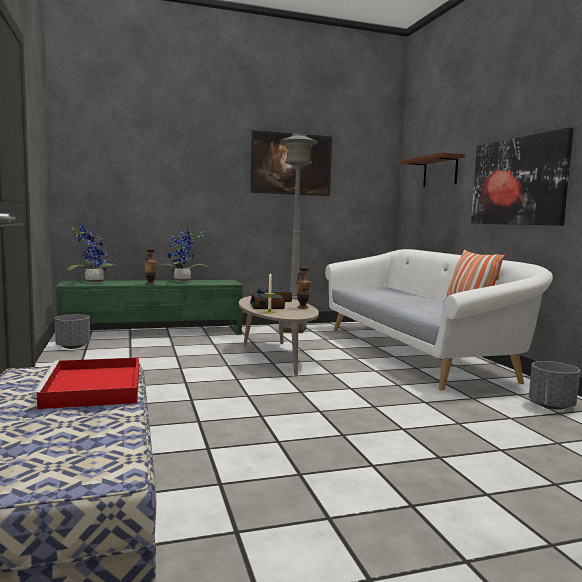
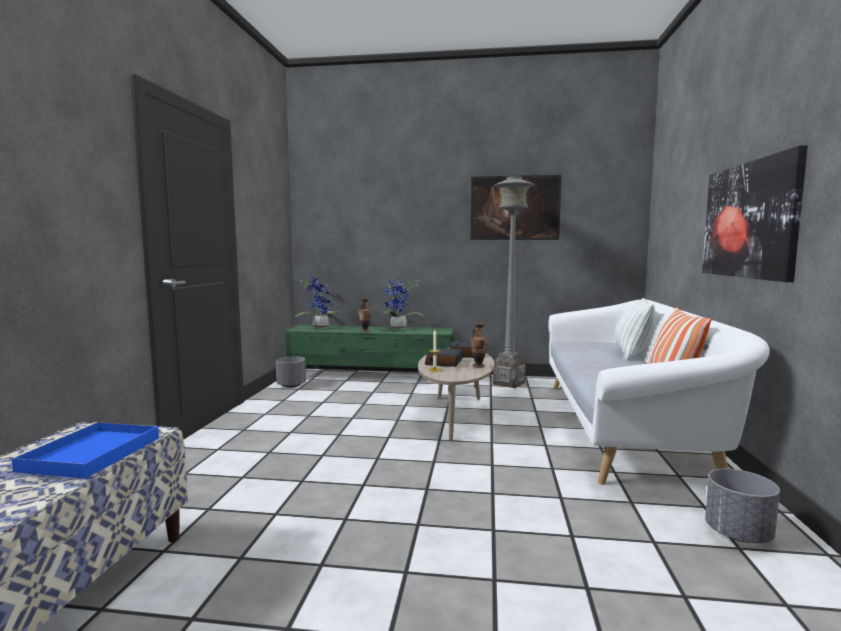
camera: 25 degrees right, 0 degrees up
red tray [32,358,139,409] -> blue tray [9,422,159,479]
brown shelf [400,152,465,187] -> none
none -> pillow [614,298,657,360]

